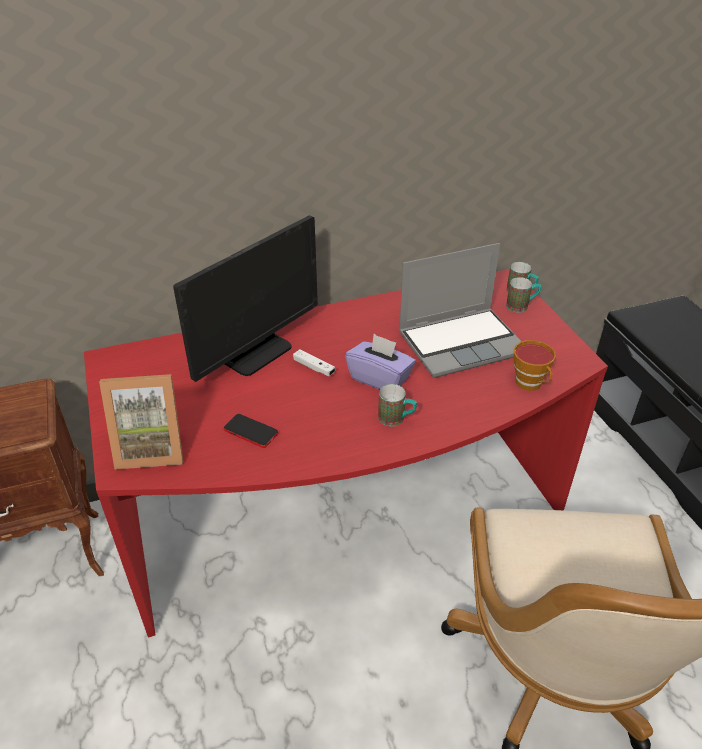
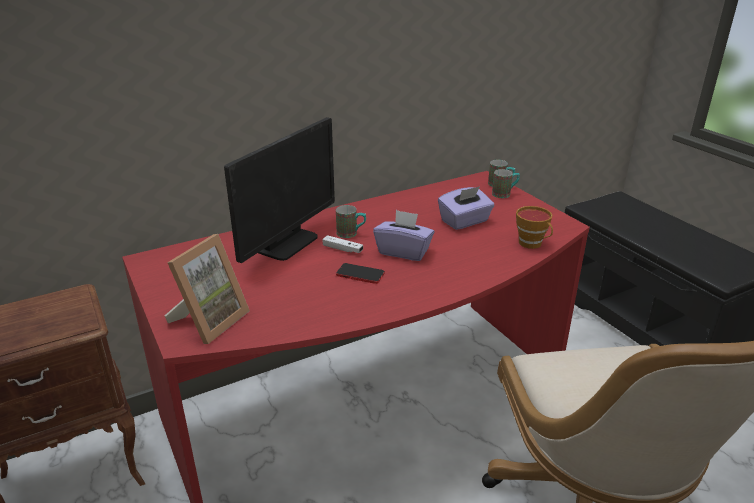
camera: 10 degrees left, 10 degrees down
picture frame [99,374,183,470] -> picture frame turned 45 degrees counterclockwise [165,234,250,344]
phone [223,414,279,448] -> phone moved to [336,263,385,284]
mug [378,384,417,427] -> mug moved to [336,205,366,238]
laptop [399,243,522,378] -> purple tissue box [438,186,494,230]

